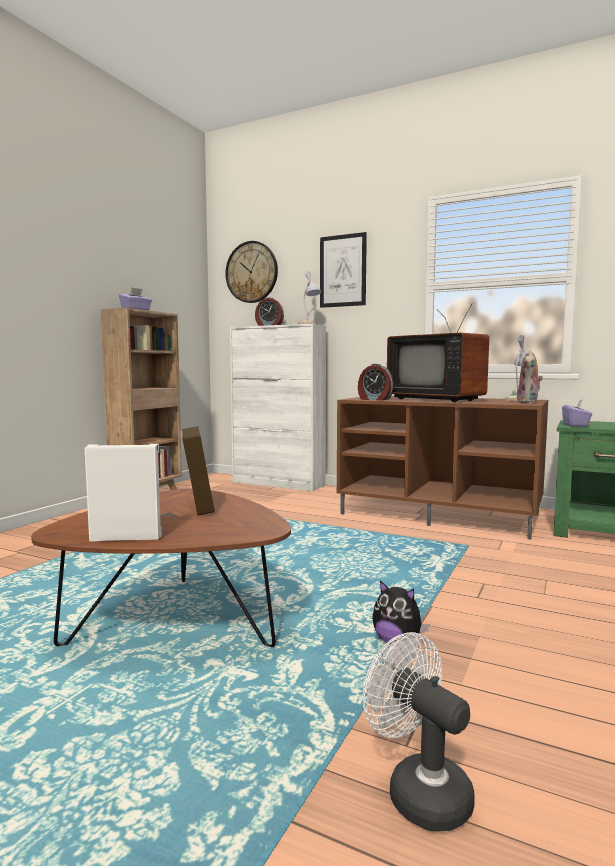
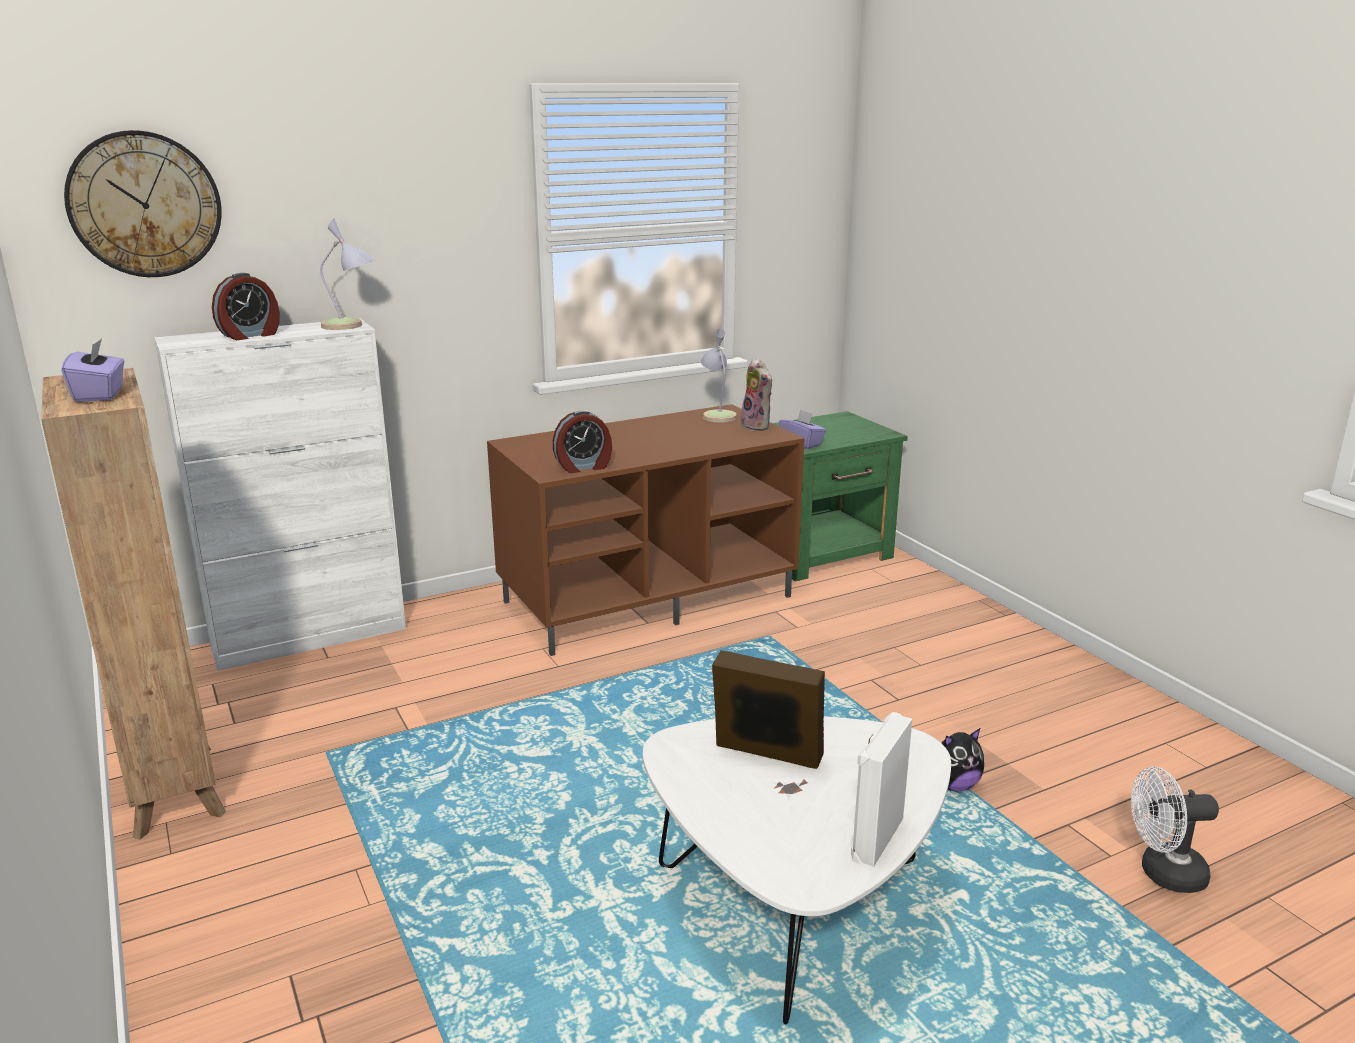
camera: 55 degrees left, 15 degrees up
brown coffee table [31,488,291,647] -> white coffee table [643,716,951,1024]
picture [320,232,367,308] -> none
television [387,303,489,402] -> none

